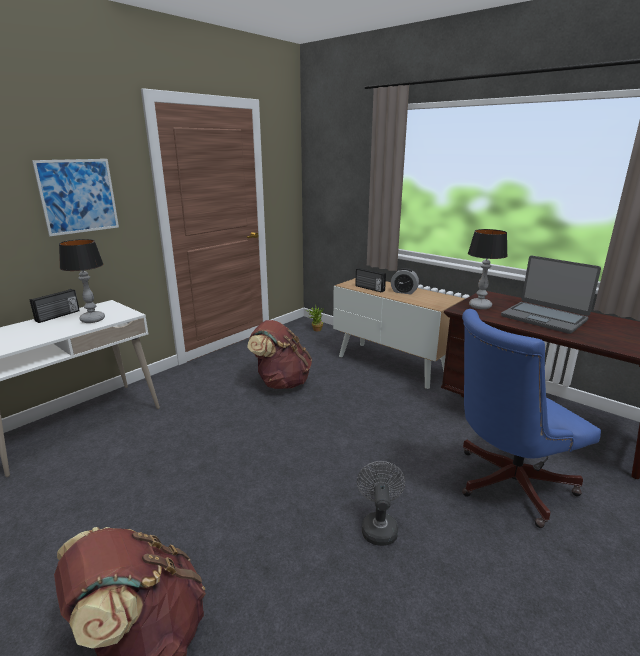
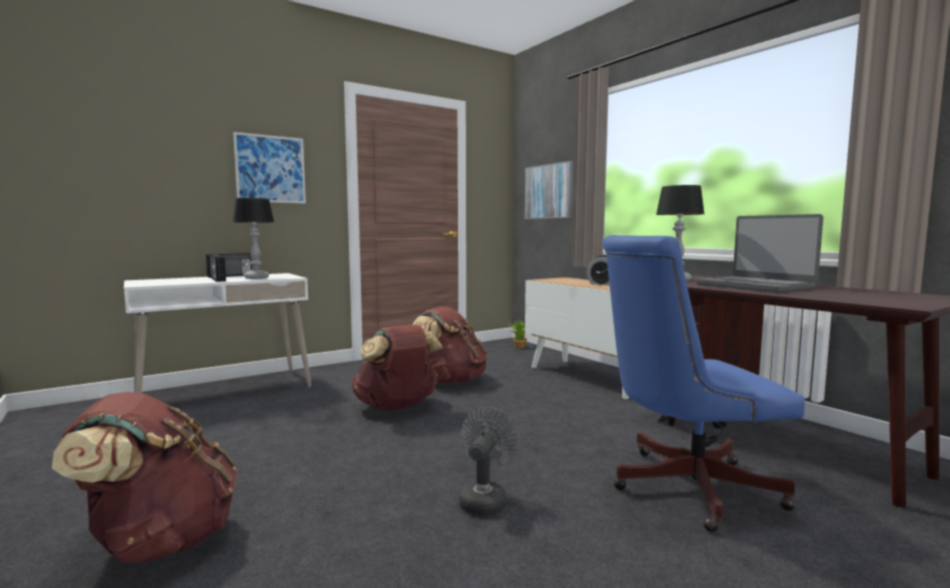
camera: 15 degrees right, 15 degrees down
radio [355,268,386,293] -> radio moved to [210,255,226,282]
none -> brown backpack [352,324,443,410]
none -> picture [525,161,573,219]

